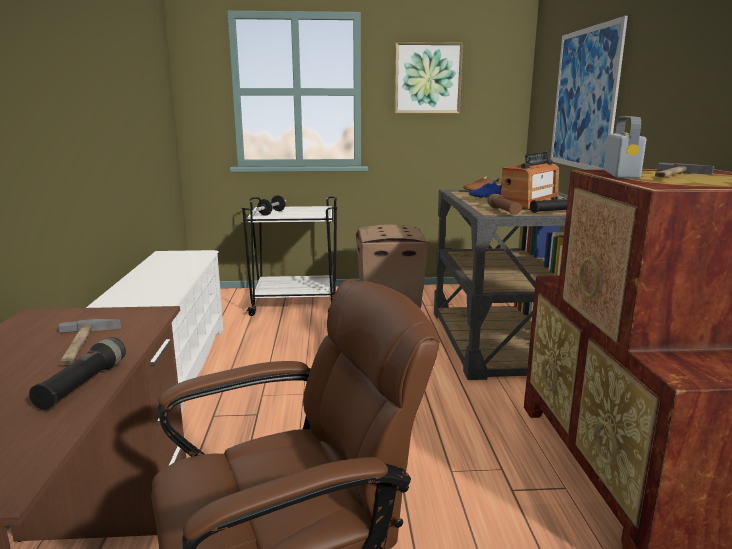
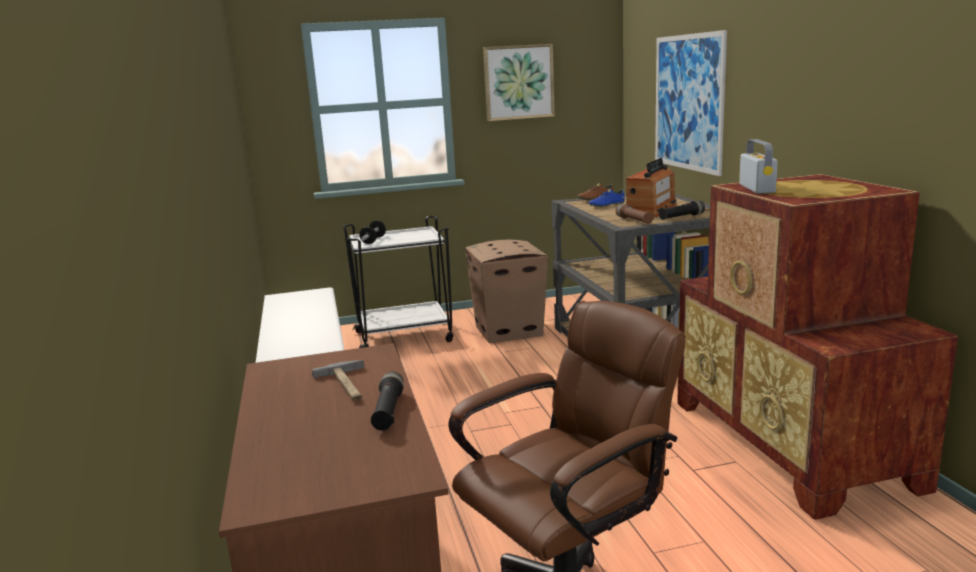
camera: 10 degrees left, 0 degrees up
hammer [655,163,714,177] -> none

